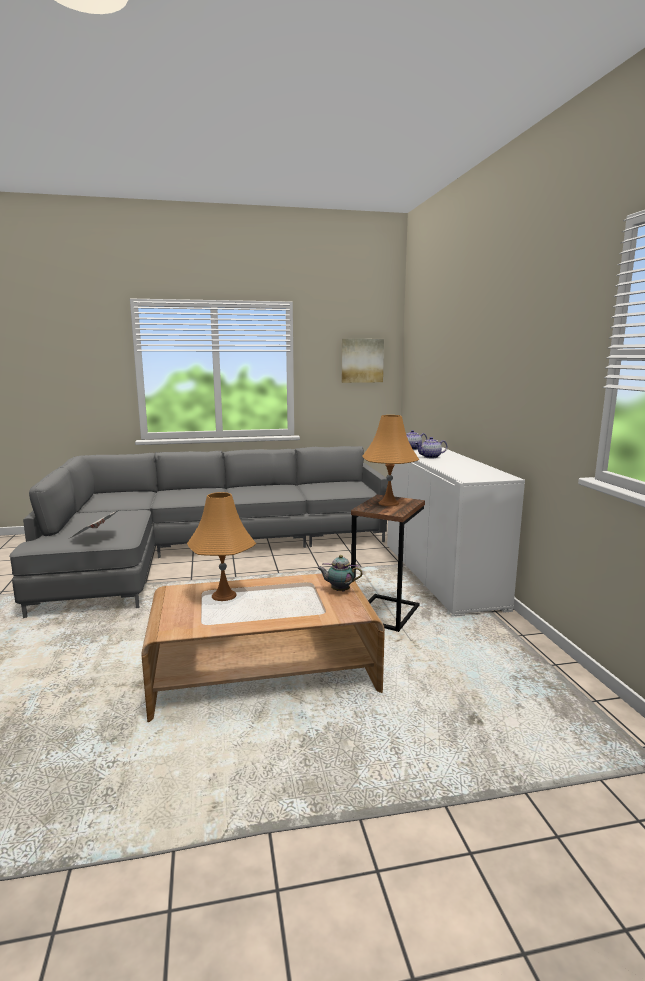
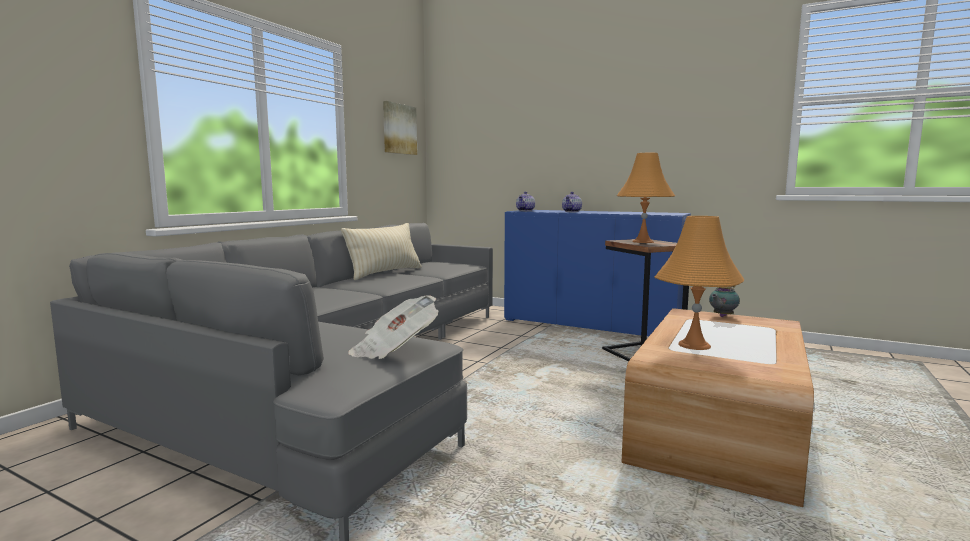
camera: 50 degrees left, 5 degrees down
white cabinet [387,447,525,617] -> blue cabinet [504,210,691,336]
none -> beige pillow [341,223,421,280]

